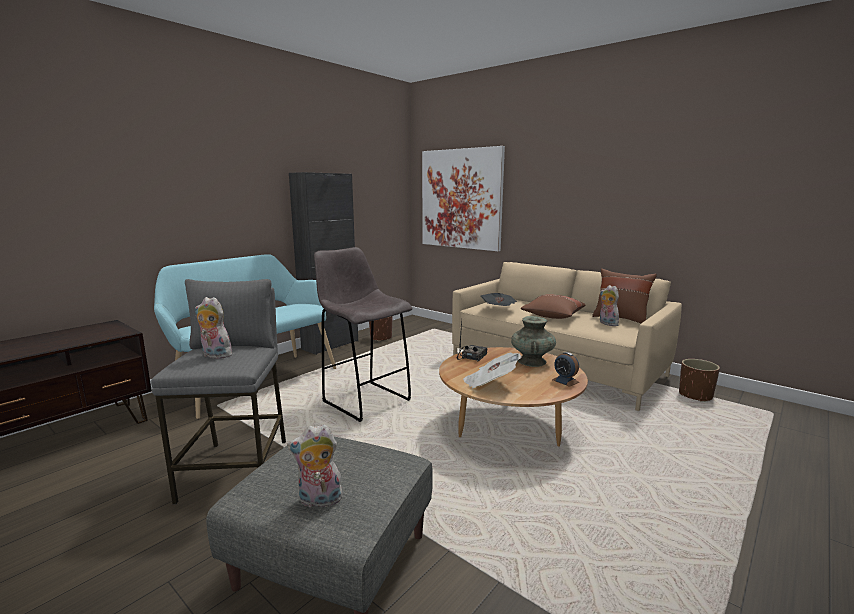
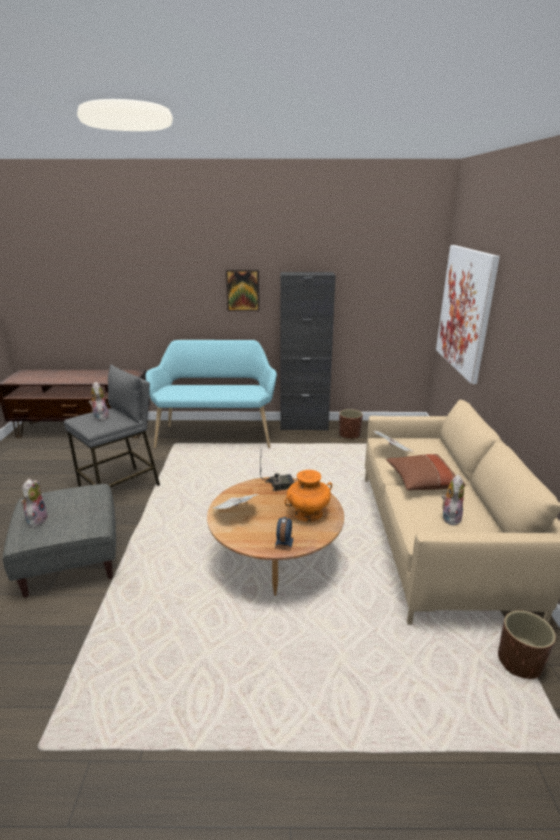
camera: 50 degrees right, 10 degrees up
plush toy [287,424,344,510] -> plush toy turned 45 degrees clockwise [21,479,49,527]
grey stool [314,247,413,422] -> none
turquoise vase [511,316,556,367] -> orange vase [285,470,332,522]
brown pillow [592,268,657,323] -> none
none -> picture [226,270,260,311]

